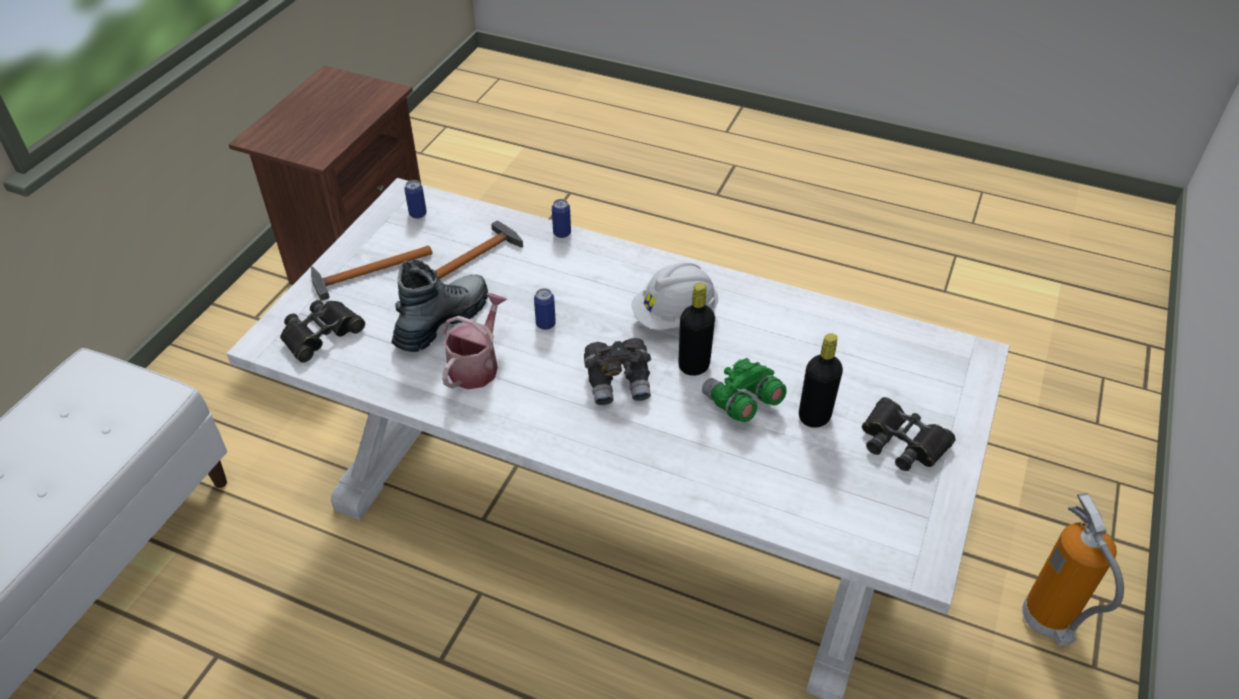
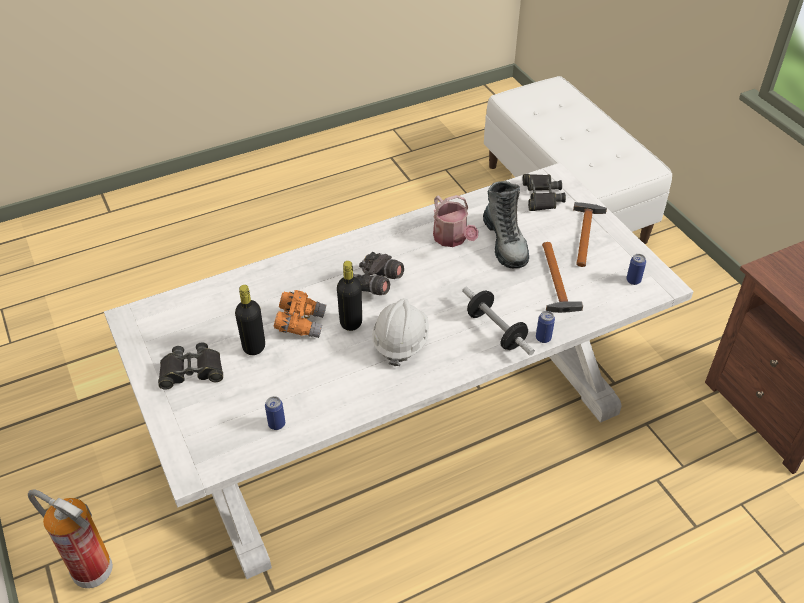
camera: 130 degrees right, 0 degrees up
can [534,288,556,330] -> can moved to [265,396,285,430]
green binoculars [702,358,787,422] -> orange binoculars [273,290,326,338]
none -> dumbbell [462,287,535,355]

